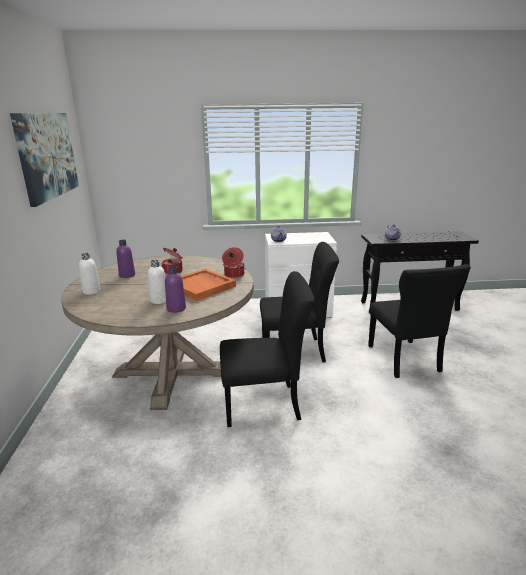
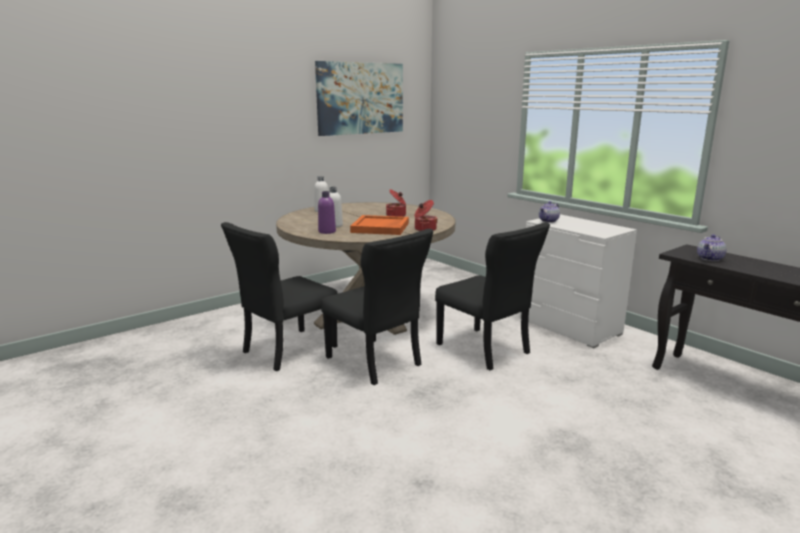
camera: 55 degrees right, 5 degrees down
purple bottle [116,240,135,278] -> none
black chair [368,264,471,378] -> black chair moved to [221,222,338,371]

